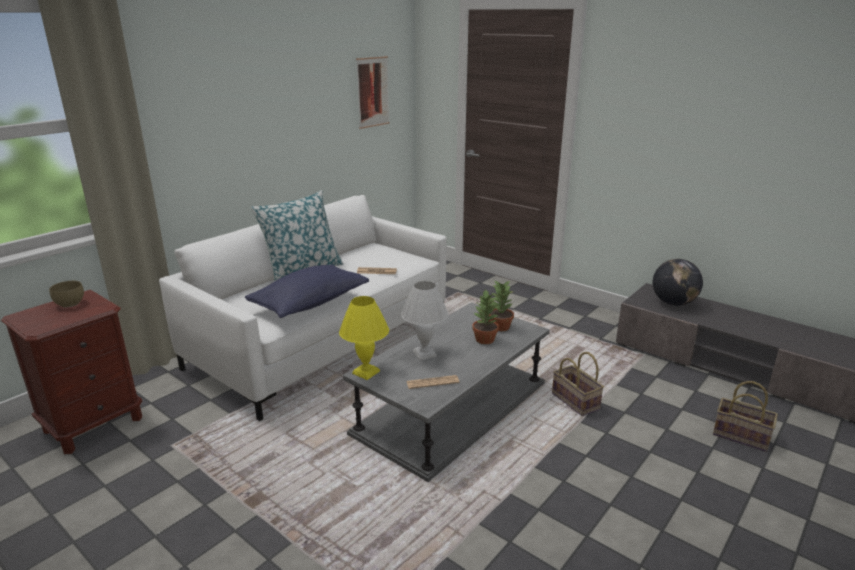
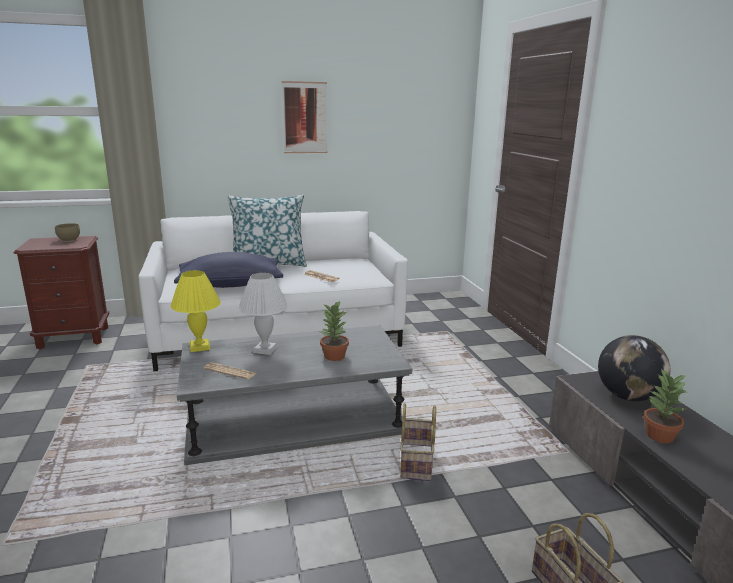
camera: 35 degrees right, 5 degrees down
picture [356,56,390,129] -> picture moved to [282,81,328,153]
potted plant [489,280,515,331] -> potted plant moved to [644,368,687,443]

